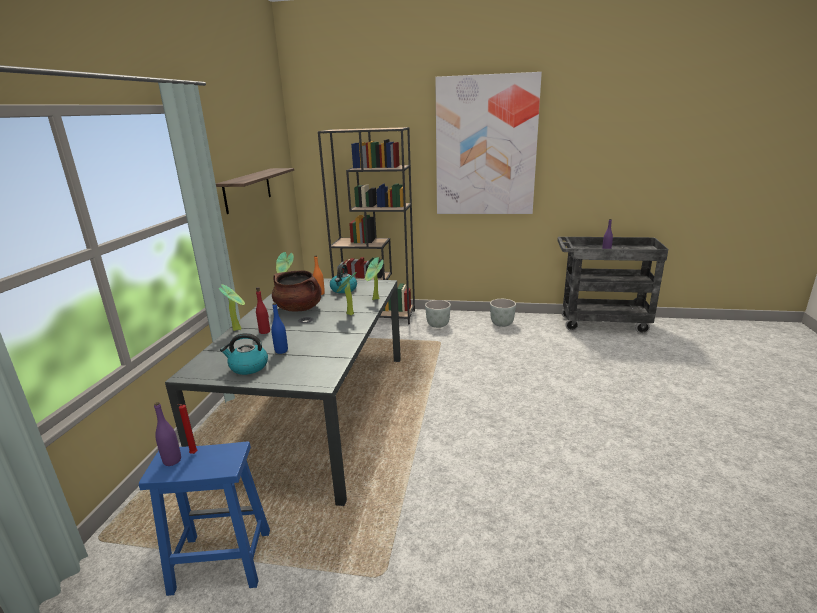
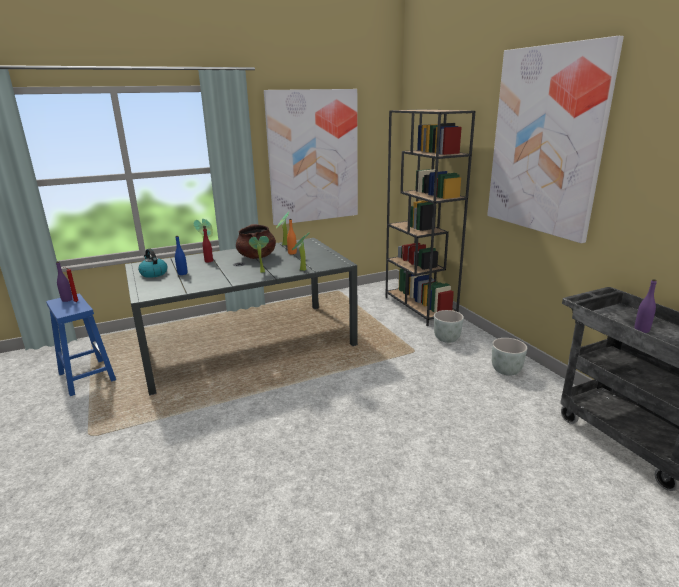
camera: 55 degrees right, 0 degrees up
shelf [216,168,294,214] -> picture [264,89,358,225]
kettle [330,264,357,293] -> none

